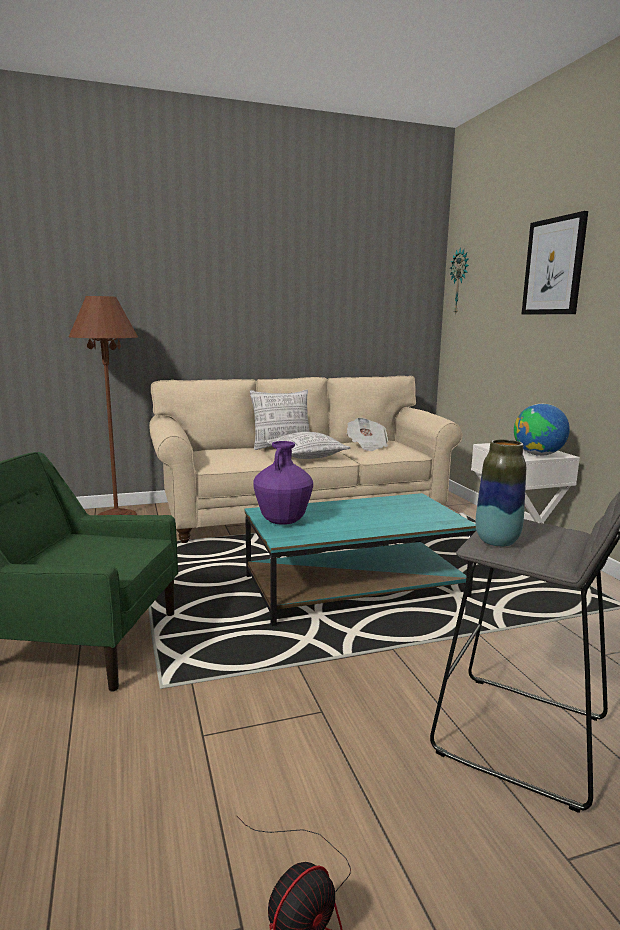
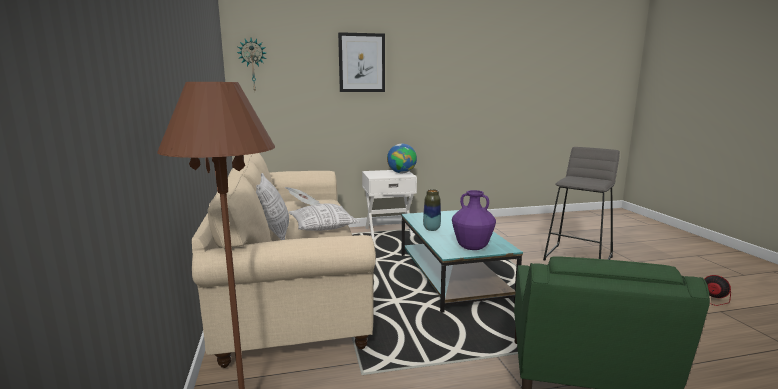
camera: 85 degrees left, 0 degrees up
vase [475,439,526,547] -> vase moved to [423,189,441,231]

